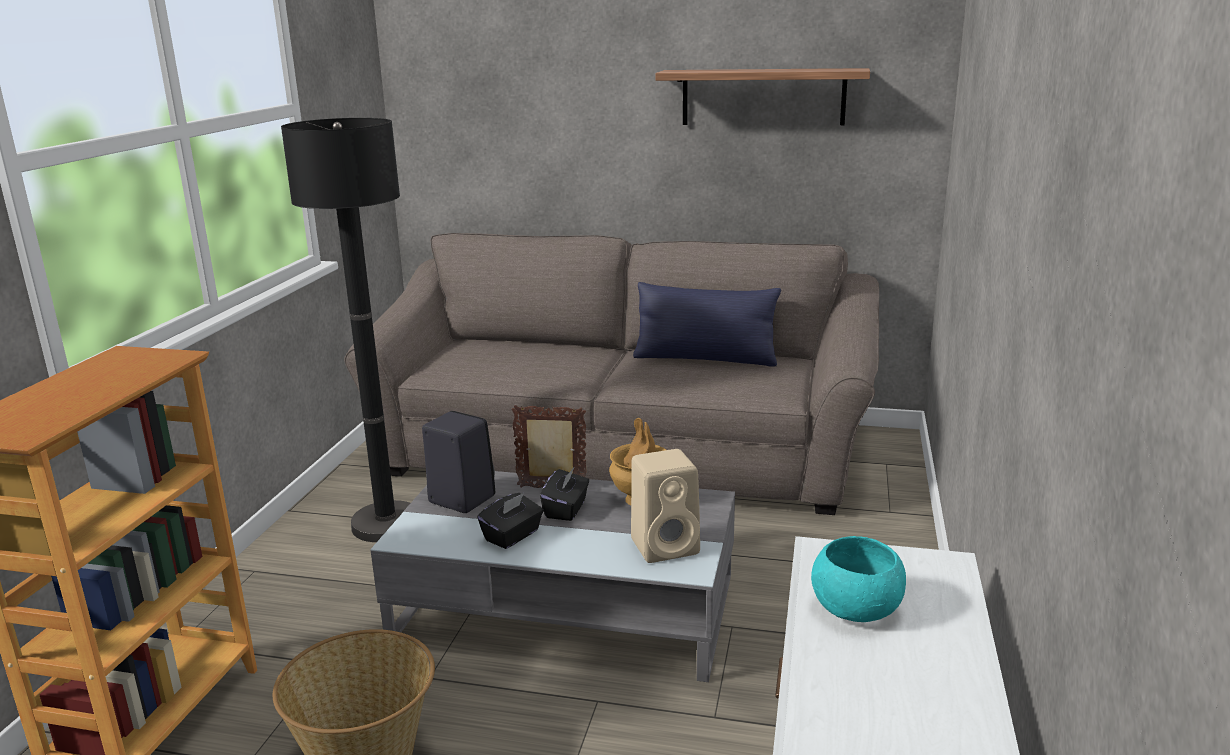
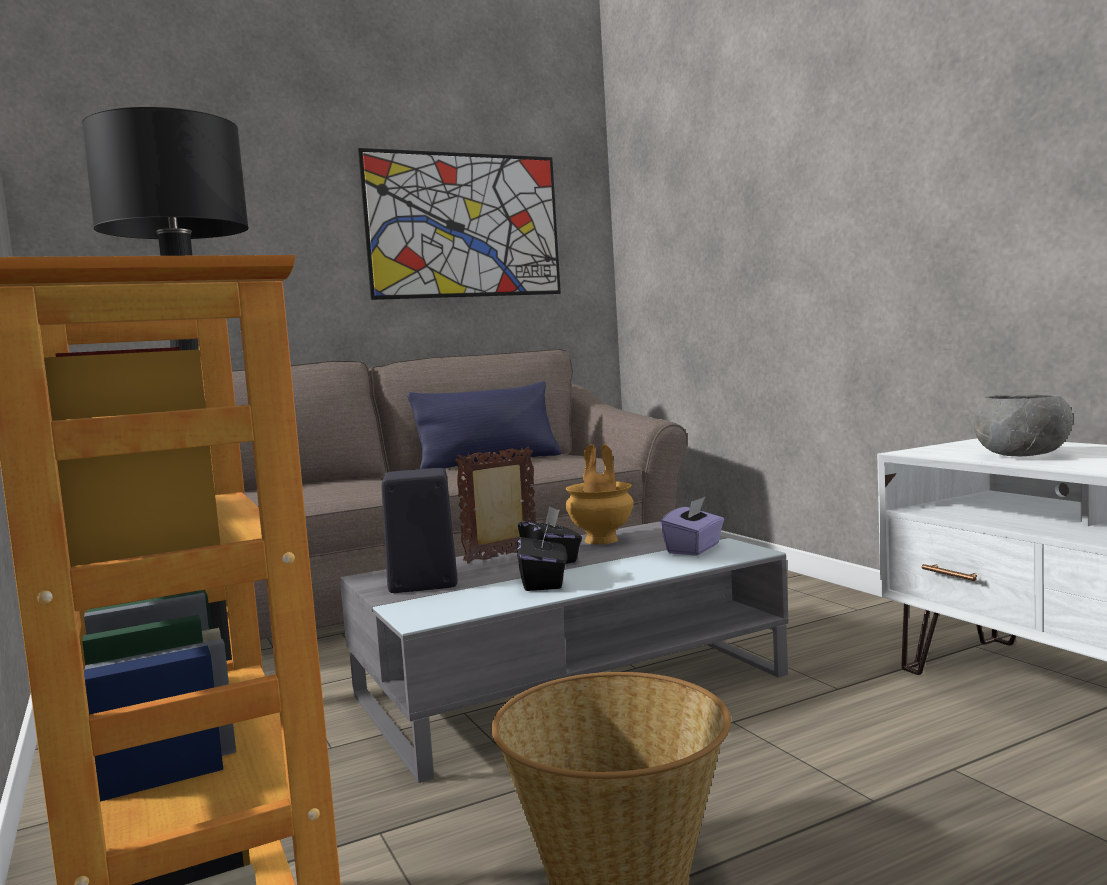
camera: 40 degrees left, 15 degrees down
beige speaker [631,449,700,563] -> purple tissue box [660,497,724,556]
shelf [655,68,870,125] -> picture [358,148,561,300]
turquoise bowl [811,536,906,622] -> grey bowl [974,394,1073,456]

